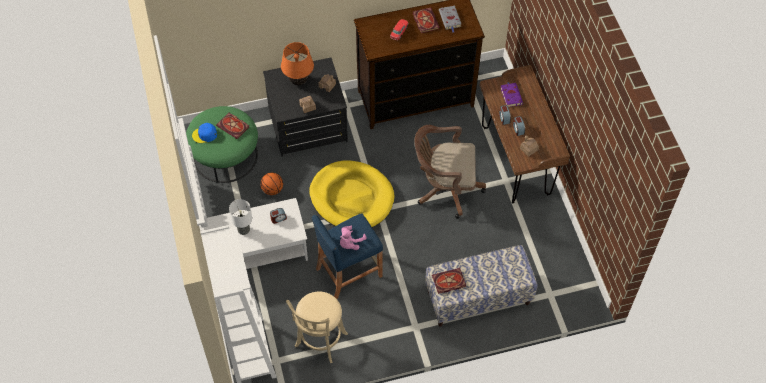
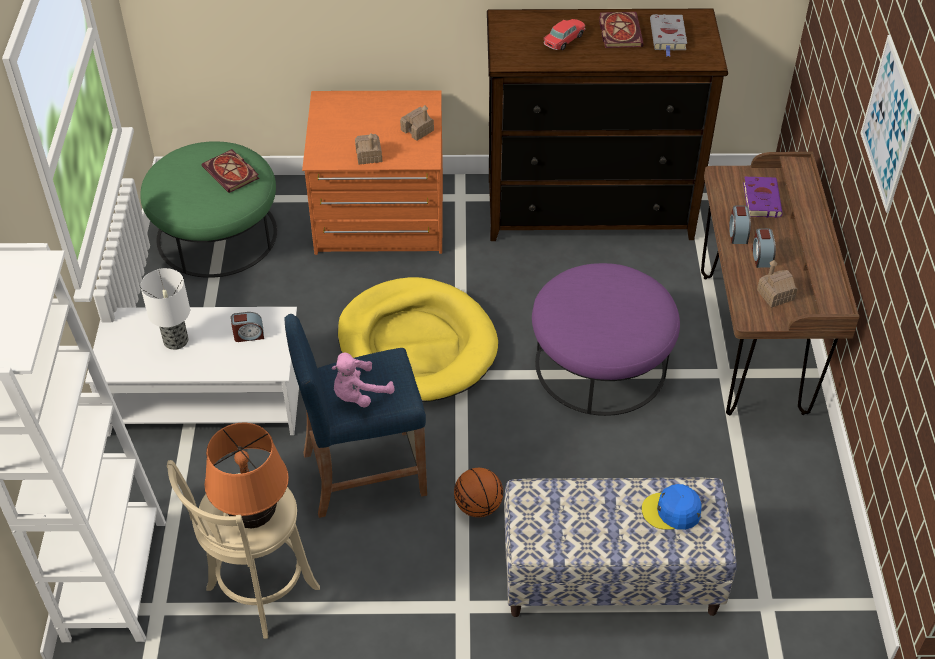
camera: 15 degrees right, 10 degrees down
blue cap [192,123,217,143] -> blue cap moved to [642,484,702,530]
basketball [260,173,283,195] -> basketball moved to [454,468,503,517]
black dresser [263,58,348,157] -> orange dresser [302,90,443,255]
orange table lamp [281,42,314,85] -> orange table lamp moved to [204,423,289,528]
brown office chair [414,125,486,219] -> purple ottoman [532,263,680,416]
book [432,268,466,294] -> none
none -> picture [860,35,920,213]

